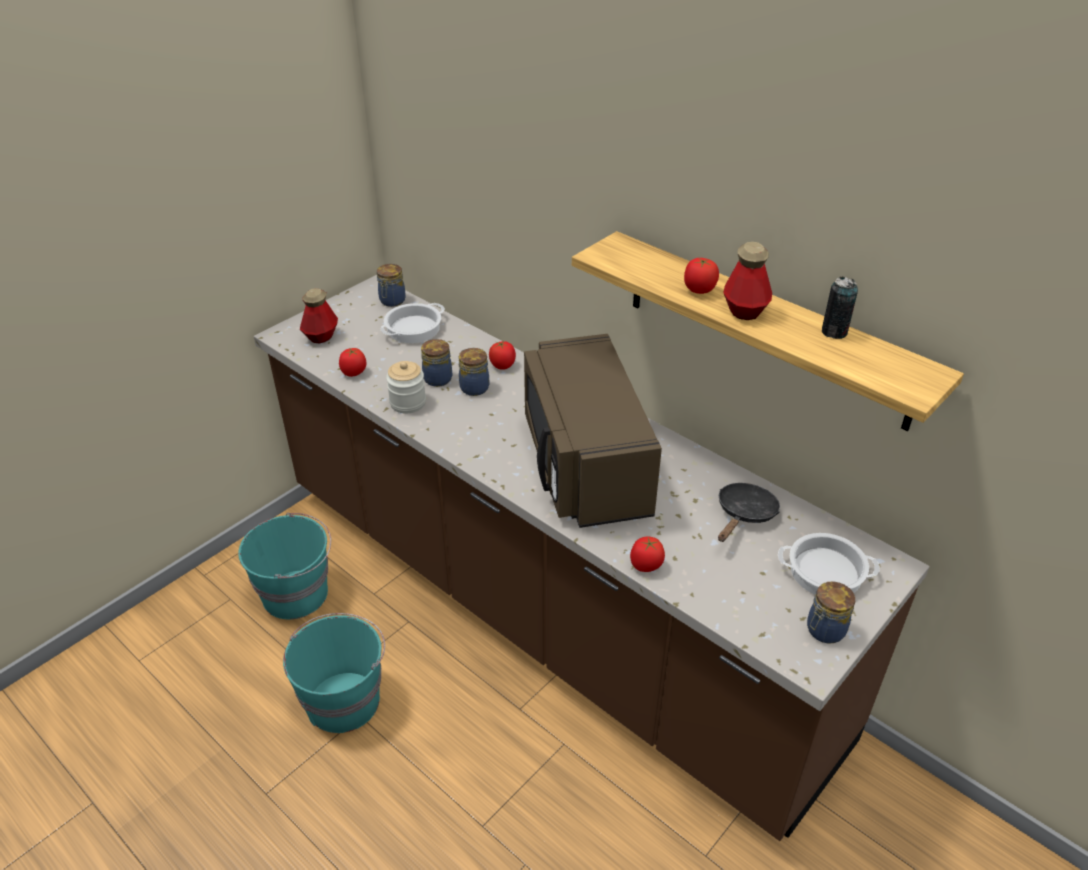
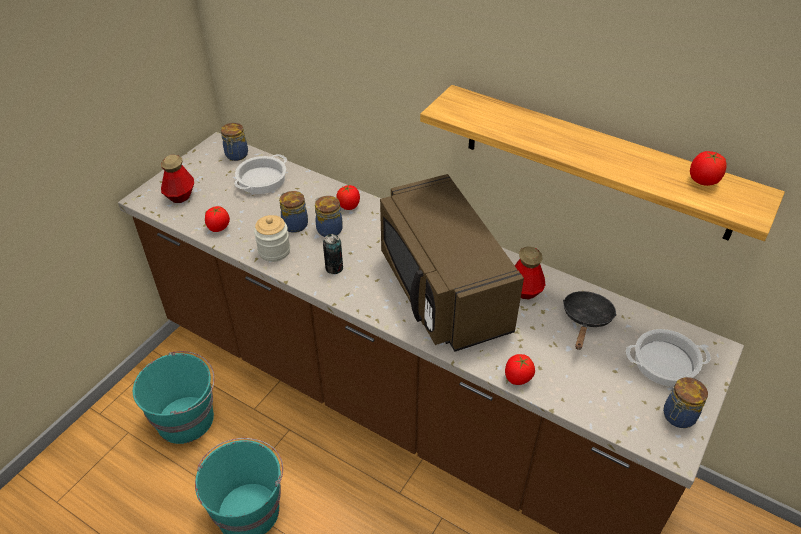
camera: 10 degrees left, 5 degrees up
tomato [684,258,719,294] -> tomato moved to [690,151,726,186]
bottle [723,242,772,320] -> bottle moved to [515,246,545,299]
can [822,276,858,339] -> can moved to [323,234,343,274]

